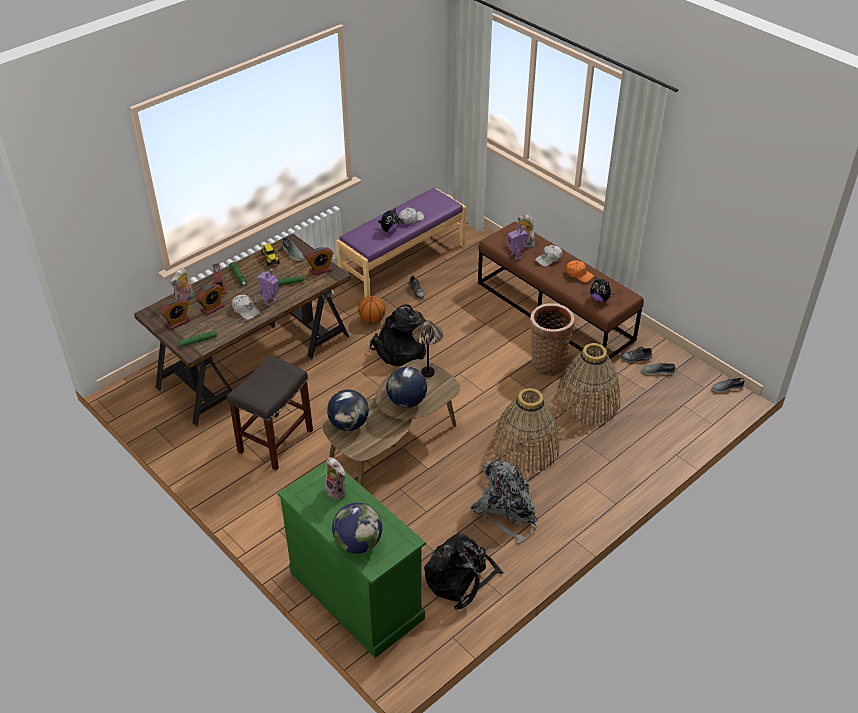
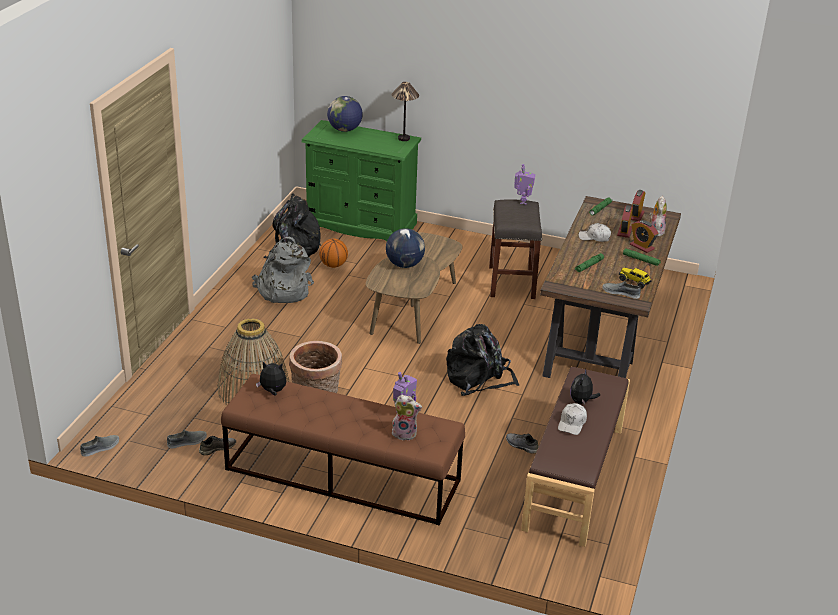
camera: 150 degrees right, 10 degrees down
toy robot [257,269,279,306] -> toy robot moved to [514,164,535,205]
alarm clock [306,247,333,276] -> none
plush toy [325,457,346,500] -> none
globe [327,390,369,431] -> none
purple bench [336,188,466,298] -> brown bench [521,366,630,547]
basketball [358,296,386,323] -> basketball moved to [319,238,348,268]
table lamp [412,320,443,377] -> table lamp moved to [392,82,419,141]
basket [492,388,560,473] -> none
white cap [535,245,562,267] -> none
orange cap [566,260,594,283] -> none

